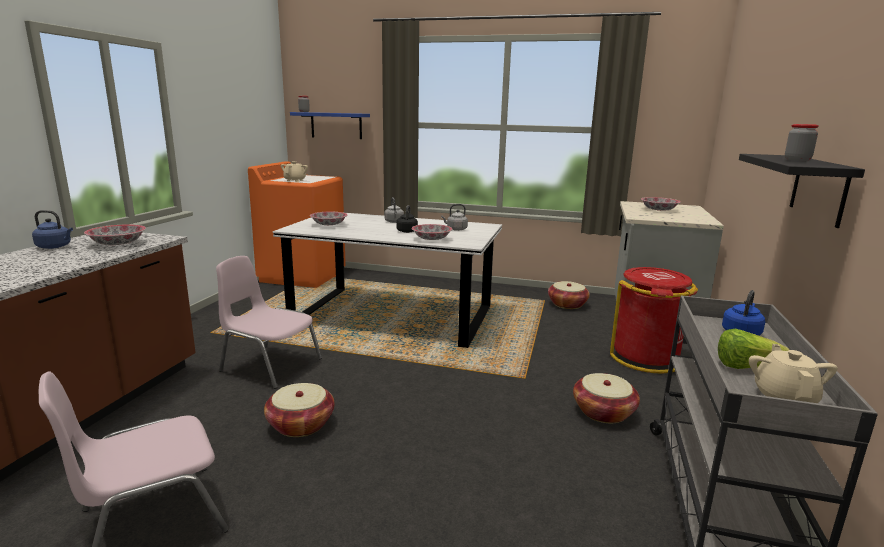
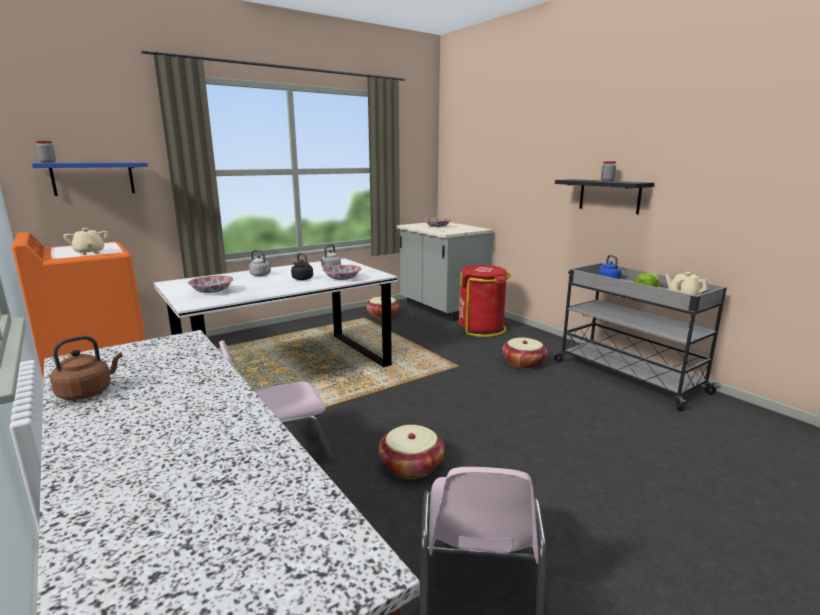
camera: 50 degrees left, 0 degrees up
blue kettle [32,210,73,249] -> brown kettle [50,336,123,400]
bowl [84,224,146,245] -> none

